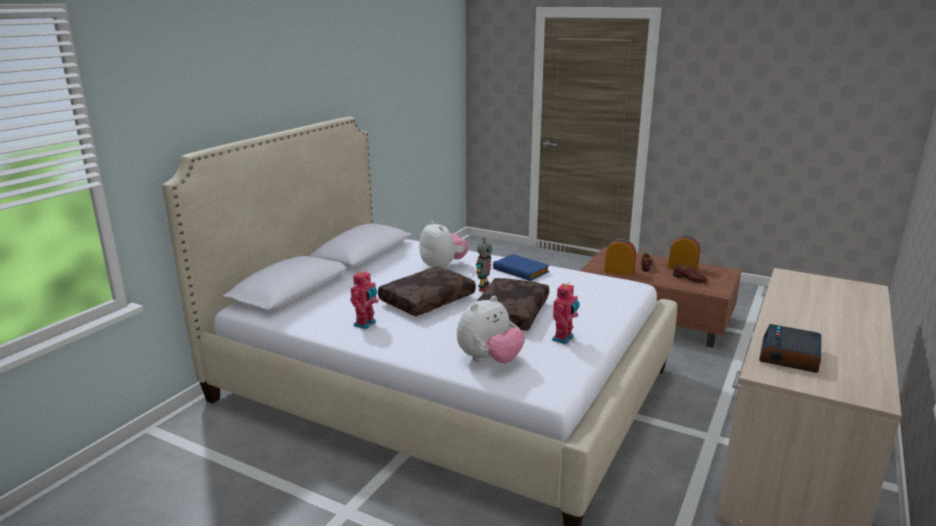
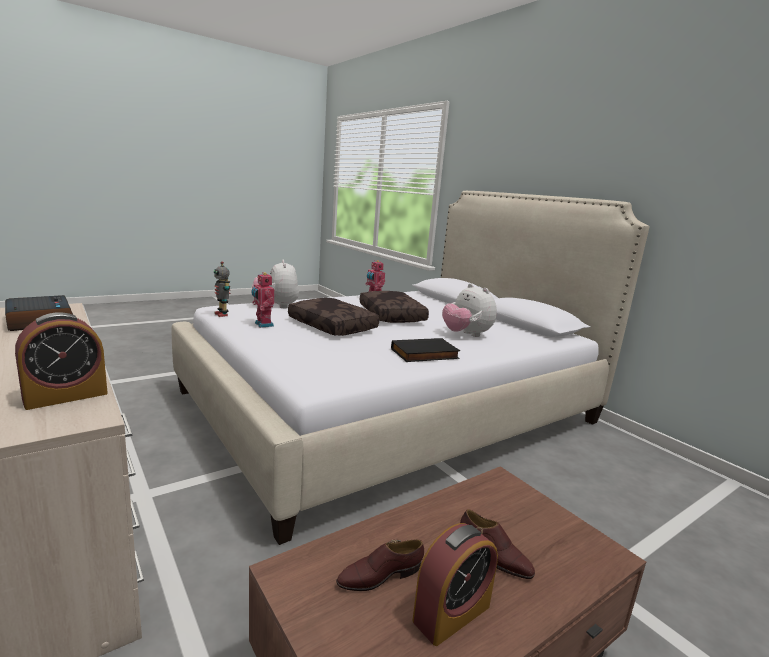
camera: 115 degrees right, 5 degrees down
plush toy [419,220,468,268] -> plush toy turned 60 degrees clockwise [442,283,497,337]
toy robot [476,238,492,292] -> toy robot moved to [214,261,231,317]
blue book [493,254,550,281] -> black book [391,338,460,362]
alarm clock [604,238,636,276] -> alarm clock moved to [15,312,108,410]

